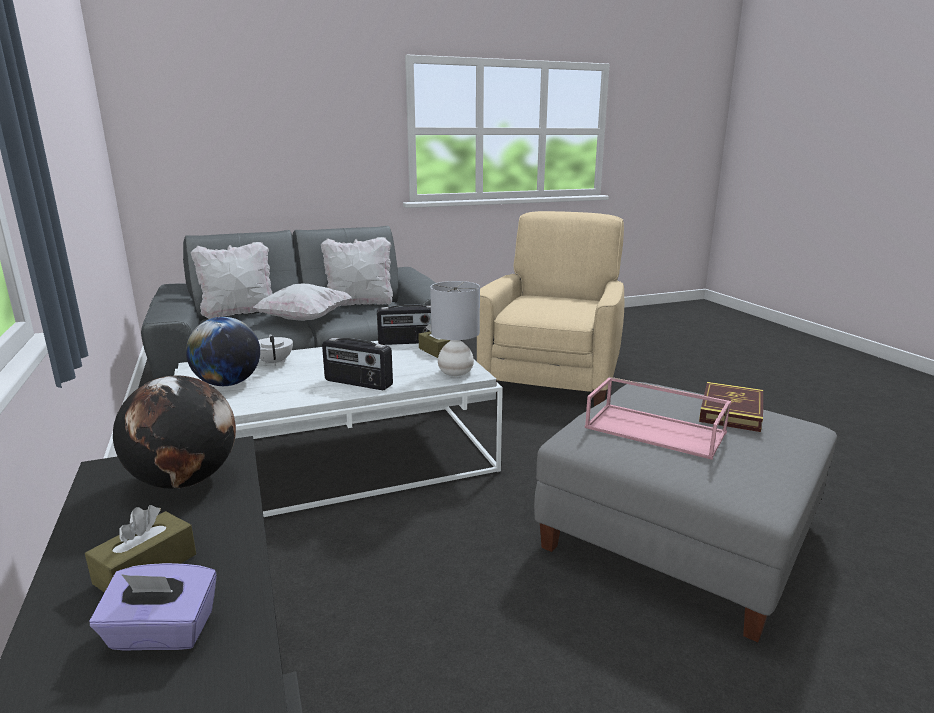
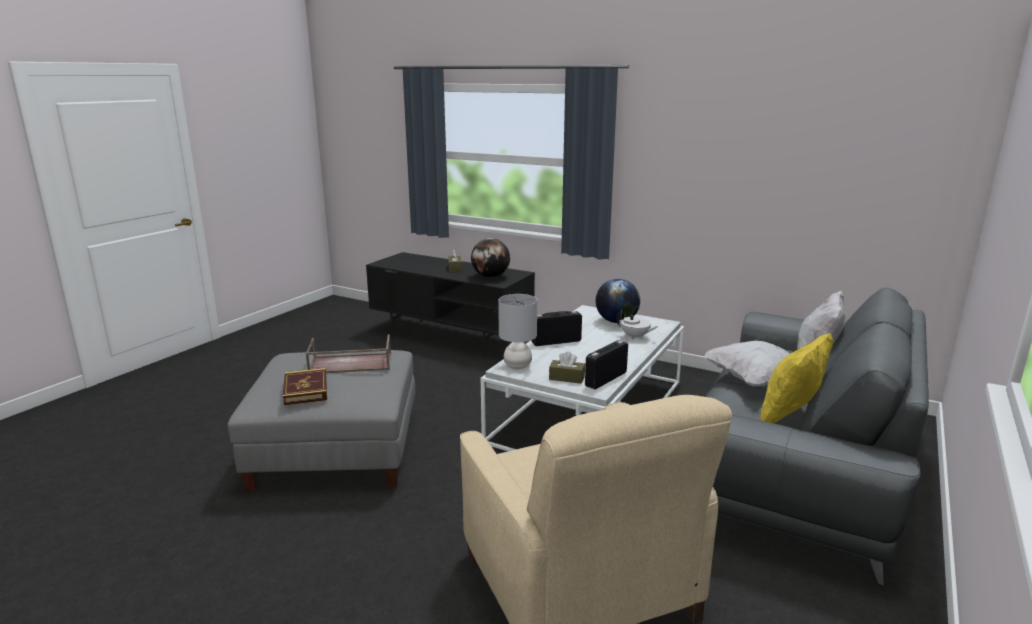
camera: 140 degrees right, 0 degrees up
purple tissue box [89,563,217,651] -> none
white pillow [321,237,393,306] -> yellow pillow [760,332,834,423]
pink tray [585,377,731,460] -> brown tray [305,334,391,373]

